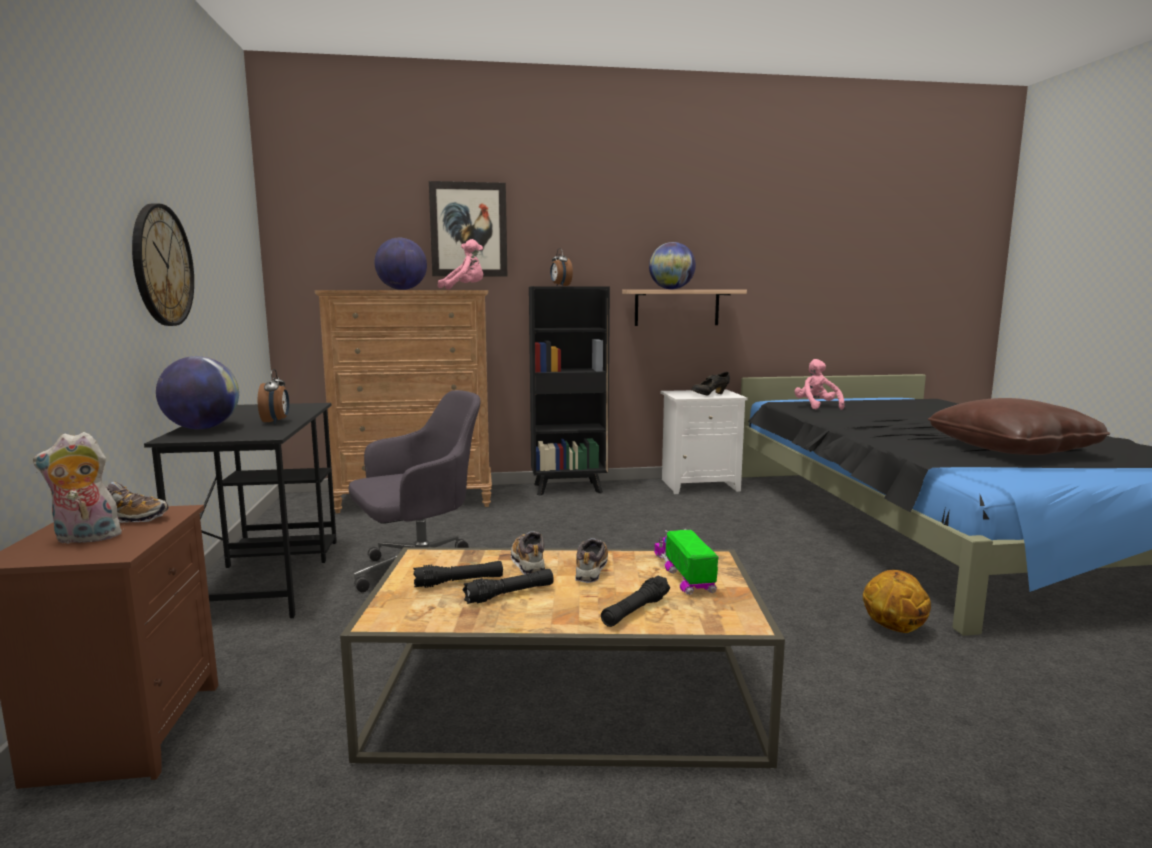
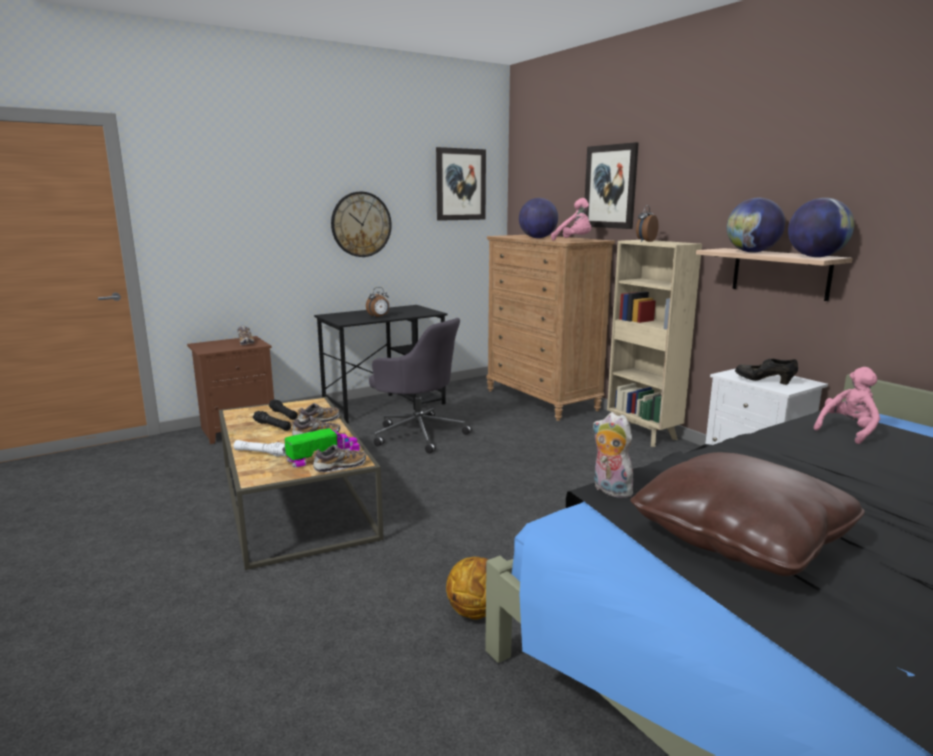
camera: 65 degrees right, 5 degrees up
plush toy [33,432,122,544] -> plush toy moved to [592,412,635,498]
globe [156,356,239,429] -> globe moved to [788,198,855,257]
black bookcase [529,286,610,496] -> beige bookcase [607,240,702,447]
black flashlight [601,576,670,627] -> white flashlight [234,440,286,457]
none -> shoe [312,445,366,472]
none -> picture [436,147,486,221]

